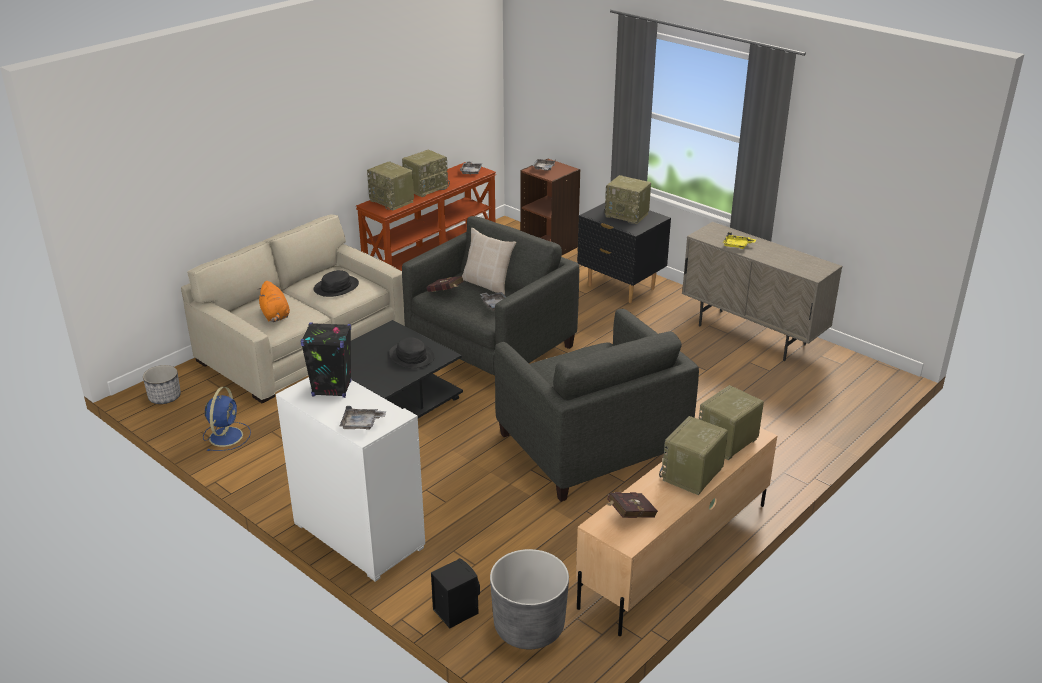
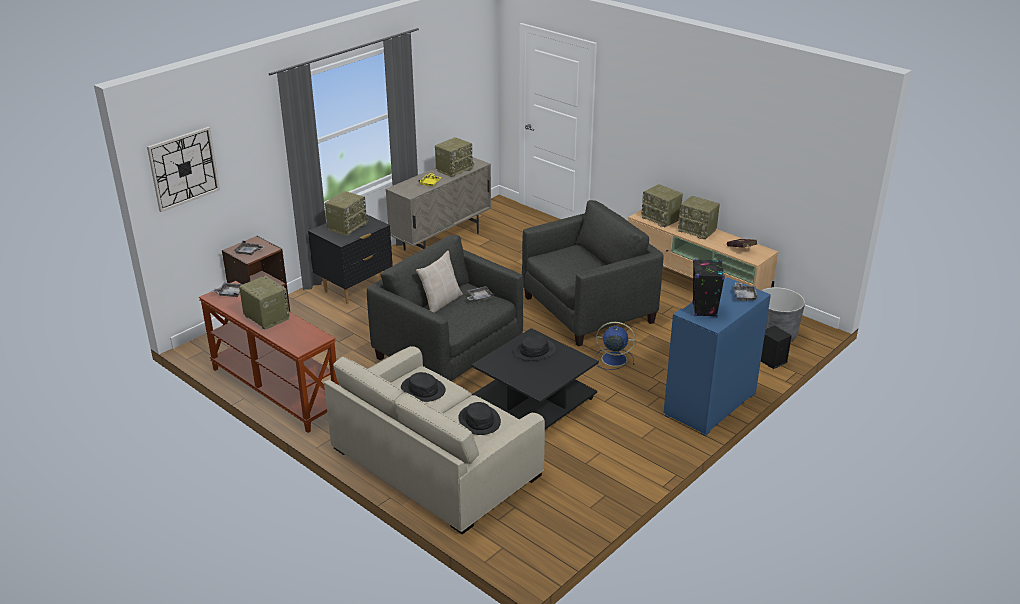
camera: 90 degrees left, 0 degrees up
planter [143,365,181,404] -> none
blue fan [203,387,251,451] -> blue fan moved to [595,322,635,370]
orange plush toy [259,281,290,322] -> black hat [458,402,501,435]
white cabinet [276,377,425,582] -> blue cabinet [664,277,771,436]
radio [367,162,414,210] -> radio moved to [435,137,474,177]
red book [427,276,464,292] -> none
none -> wall clock [147,127,220,212]

